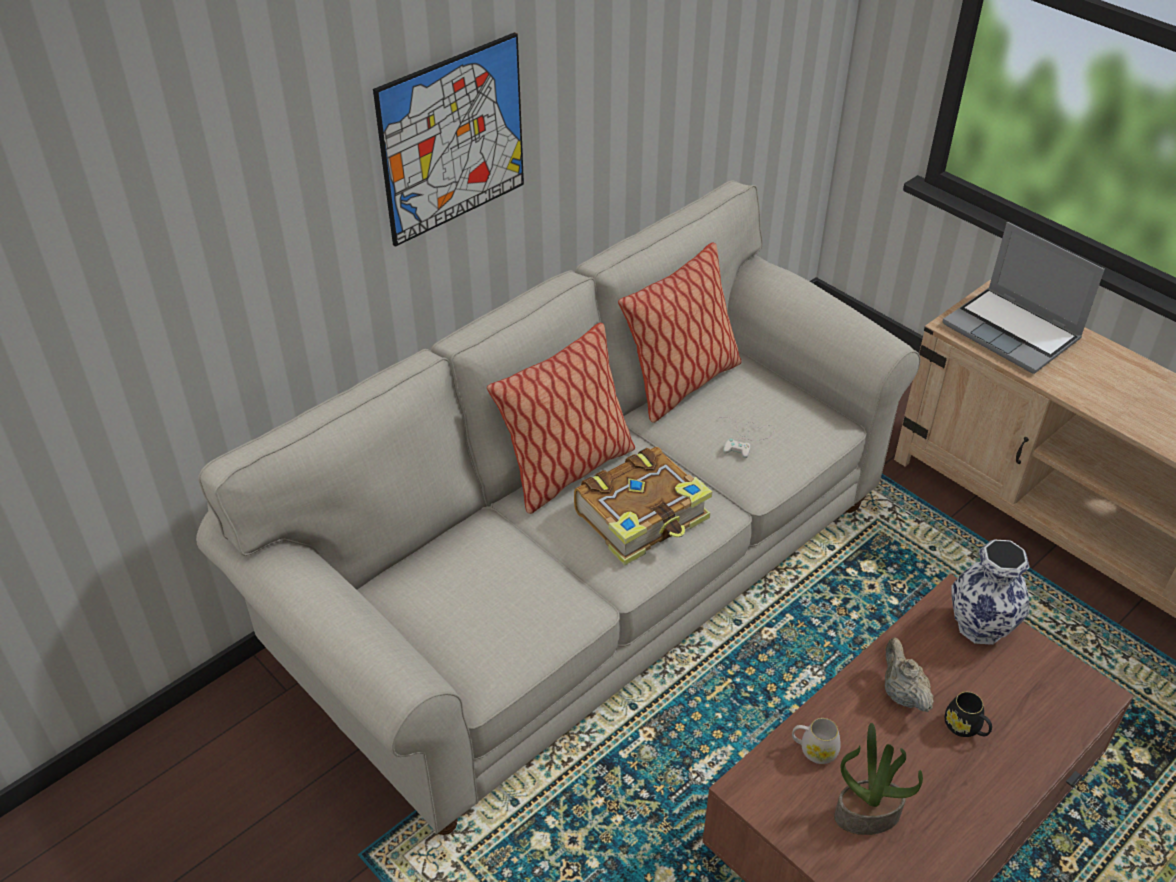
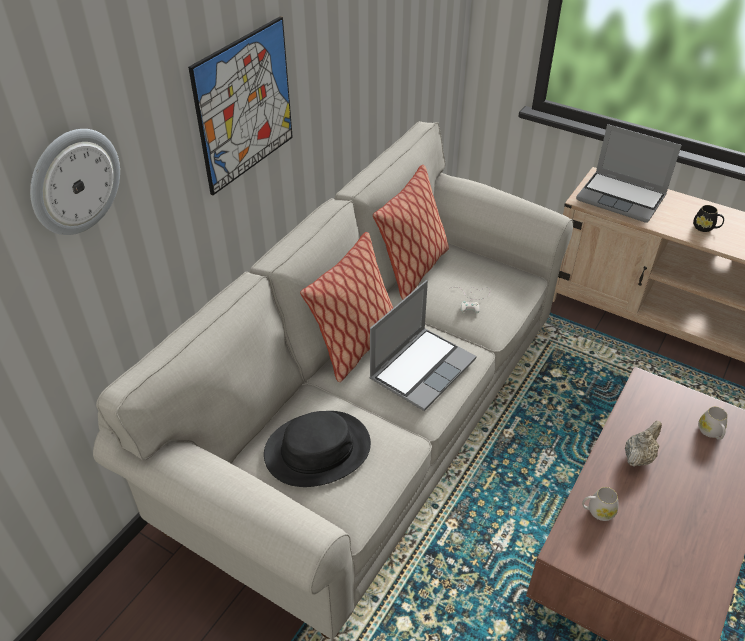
camera: 15 degrees left, 0 degrees up
book [574,447,712,566] -> laptop [369,280,476,411]
potted plant [834,723,923,835] -> none
beige teapot [885,637,934,712] -> beige teapot turned 75 degrees clockwise [625,421,662,466]
black mug [945,692,992,737] -> black mug moved to [693,205,724,232]
vase [952,540,1030,645] -> none
none -> wall clock [30,129,120,235]
none -> black hat [264,411,371,487]
none -> white mug [698,407,727,440]

